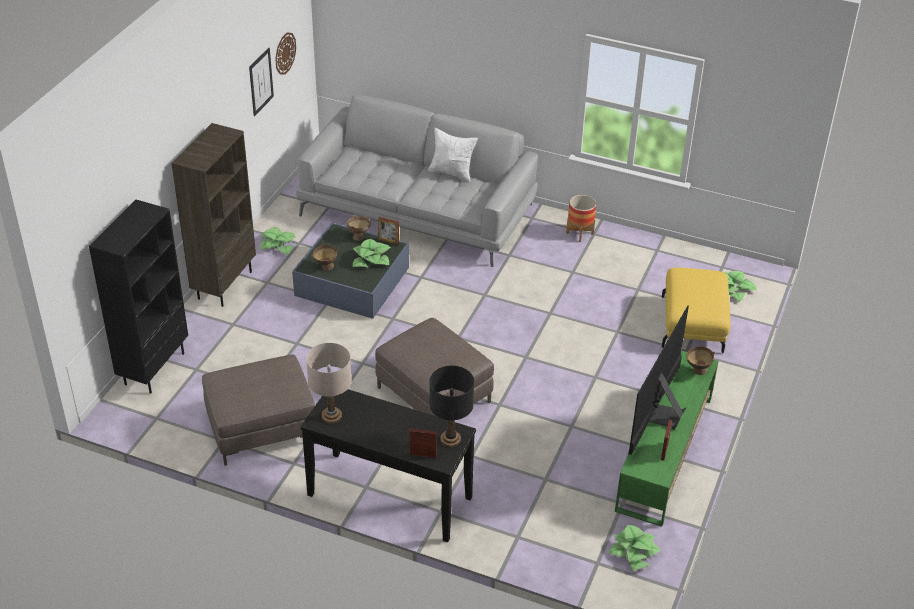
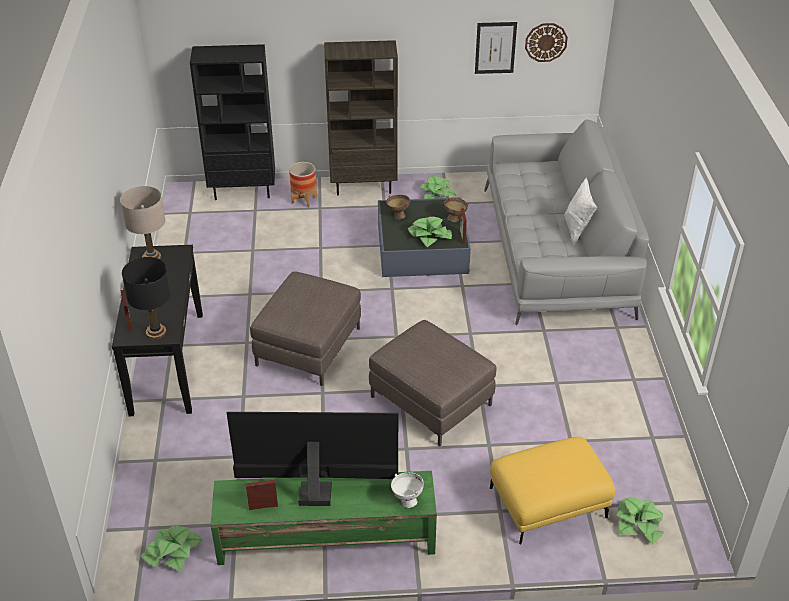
camera: 65 degrees right, 0 degrees up
brown ottoman [202,355,316,466] -> brown ottoman moved to [369,320,496,447]
planter [566,195,596,242] -> planter moved to [289,162,317,208]
brown bowl [687,346,715,375] -> white bowl [391,472,424,508]

